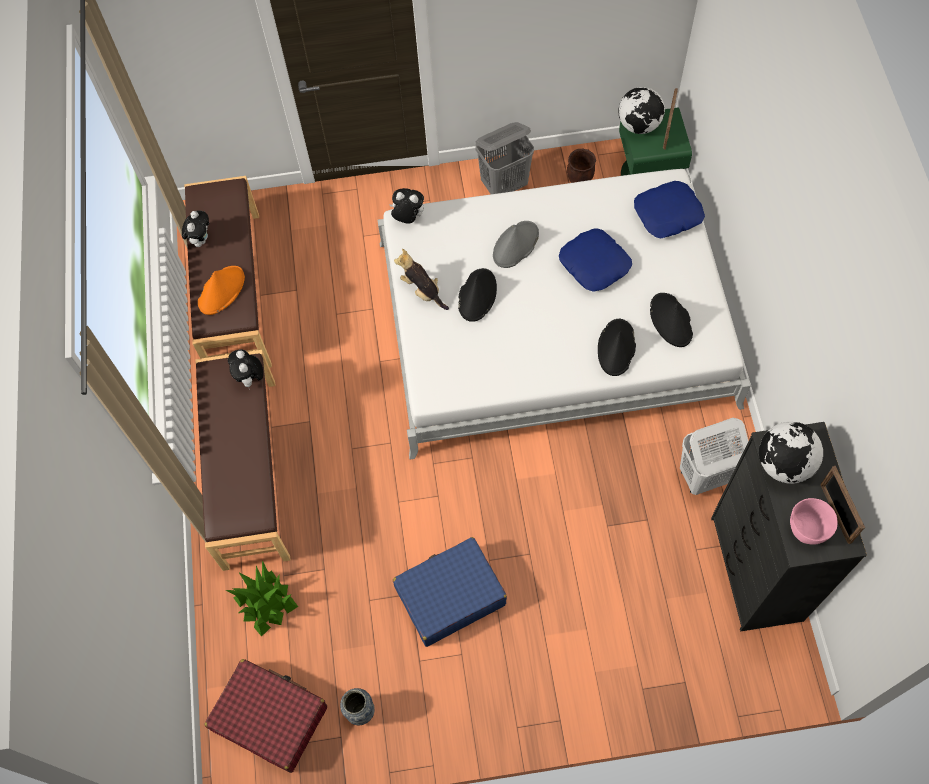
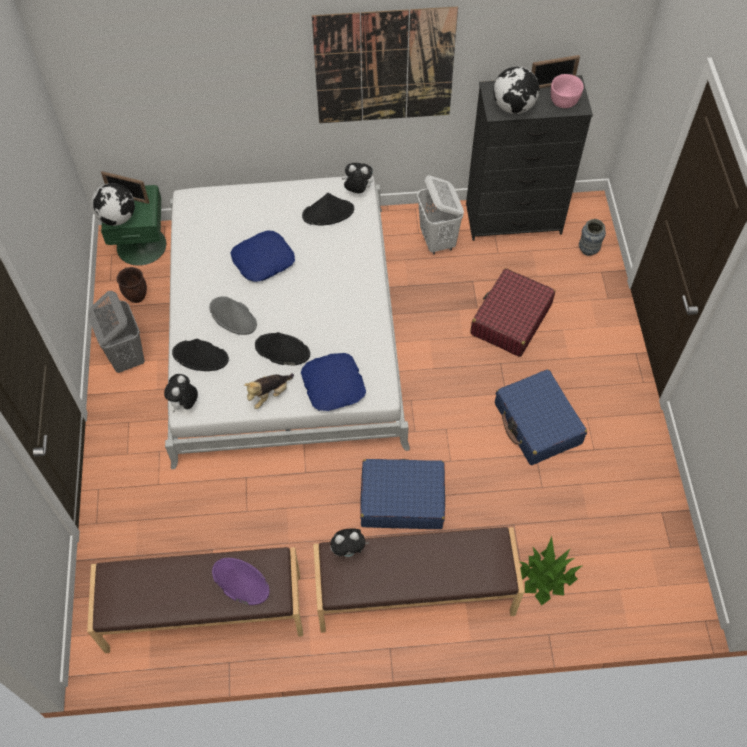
camera: 90 degrees left, 5 degrees down
plush toy [182,211,209,247] -> plush toy moved to [342,163,373,193]
orange hat [198,266,245,315] -> purple hat [212,558,270,605]
red suitcase [204,659,327,773] -> red suitcase moved to [470,268,555,357]
vase [340,688,375,725] -> vase moved to [579,219,606,256]
black hat [598,319,636,376] -> black hat moved to [172,339,229,371]
blue pillow [634,181,705,238] -> blue pillow moved to [301,353,366,411]
none -> picture [312,6,458,123]
none -> blue suitcase [360,459,445,529]

